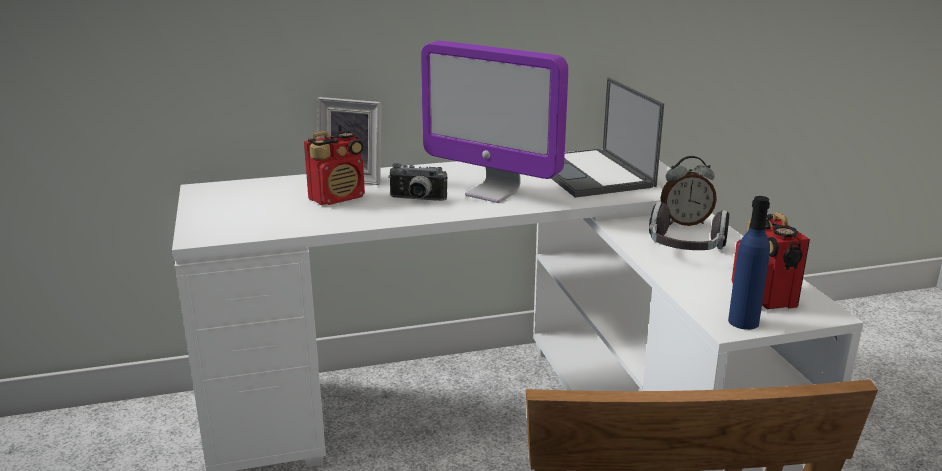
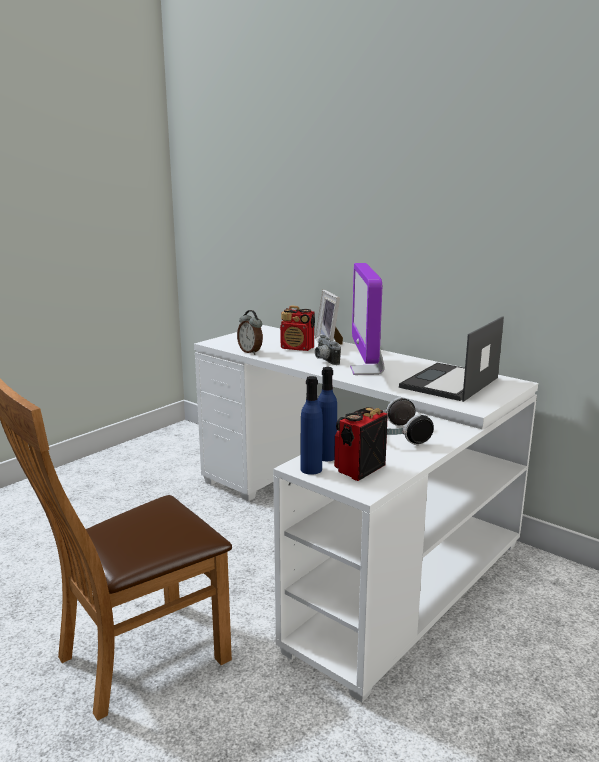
camera: 55 degrees right, 5 degrees down
alarm clock [661,156,717,226] -> alarm clock moved to [237,310,263,355]
none -> blue bottle [317,367,337,461]

